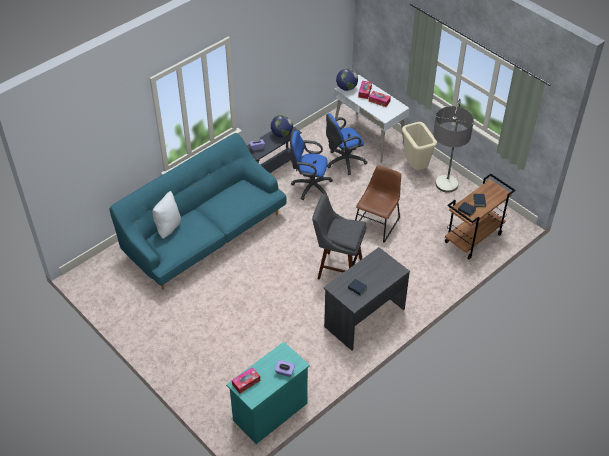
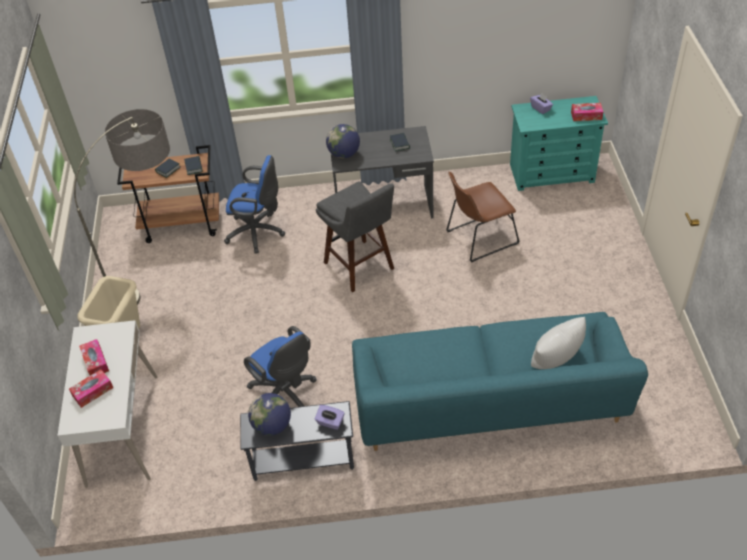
camera: 140 degrees left, 0 degrees up
blue office chair [326,113,367,175] -> blue office chair moved to [224,155,285,254]
globe [336,69,358,91] -> globe moved to [326,124,360,158]
brown chair [355,165,401,243] -> brown chair moved to [446,172,520,263]

